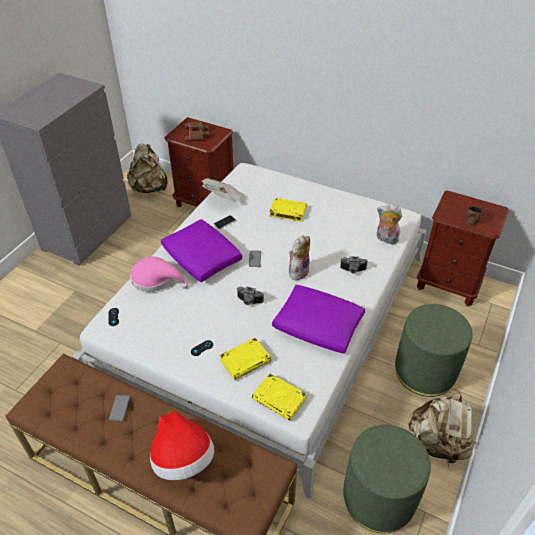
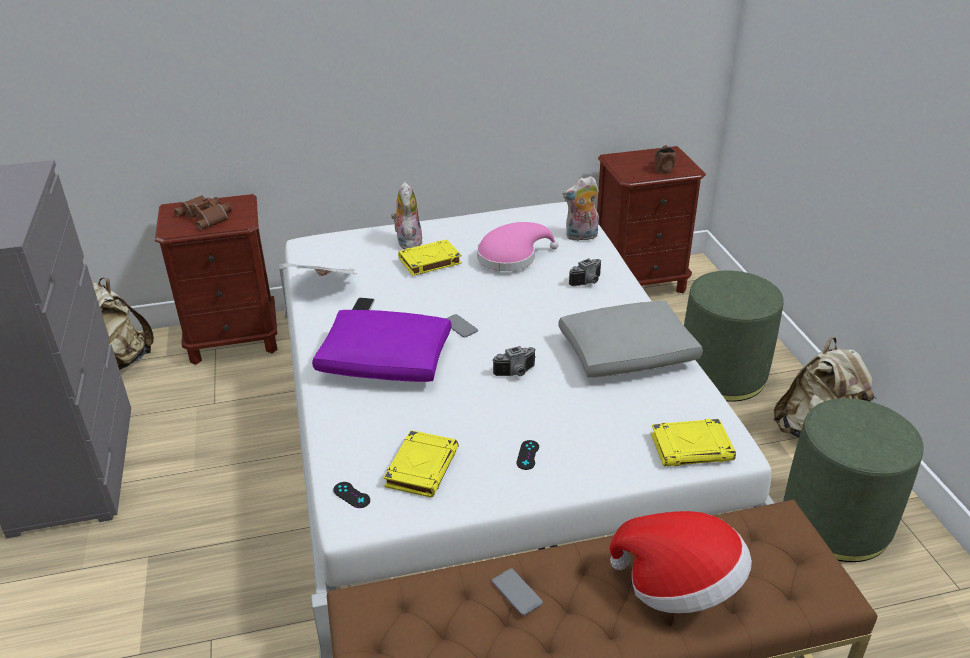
camera: 40 degrees left, 10 degrees down
pink hat [130,256,188,292] -> pink hat moved to [477,222,558,271]
yellow book [219,337,272,380] -> yellow book moved to [384,430,459,498]
purple pillow [272,285,365,354] -> grey pillow [558,301,703,378]
plush toy [289,235,310,280] -> plush toy moved to [391,182,423,250]

